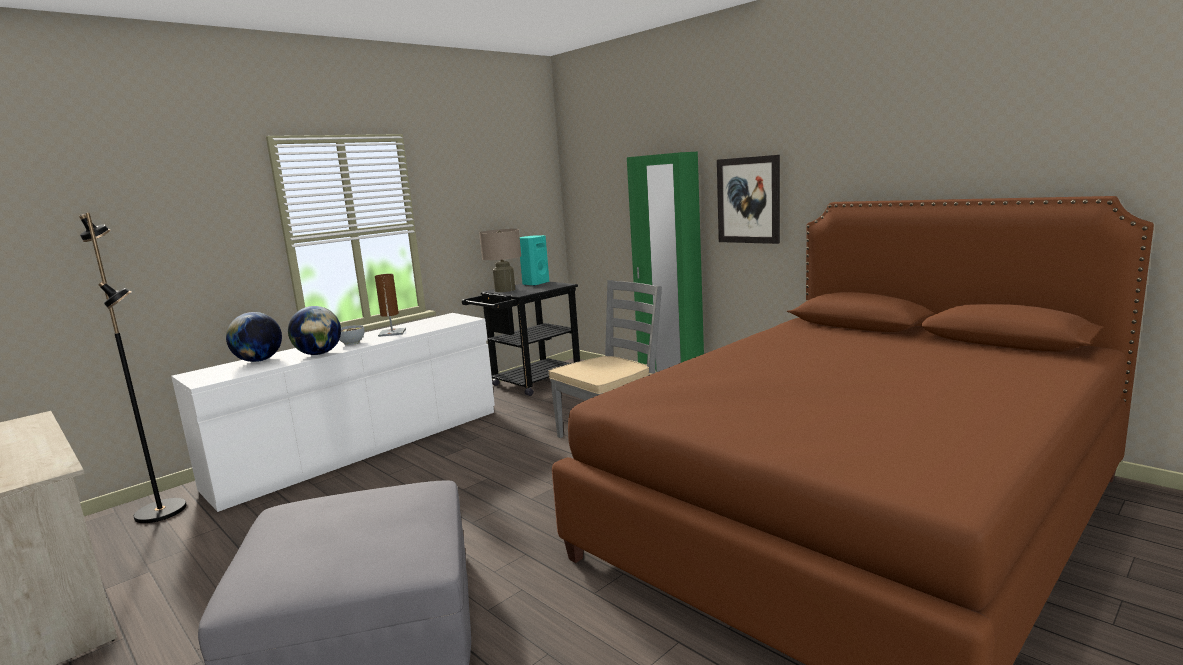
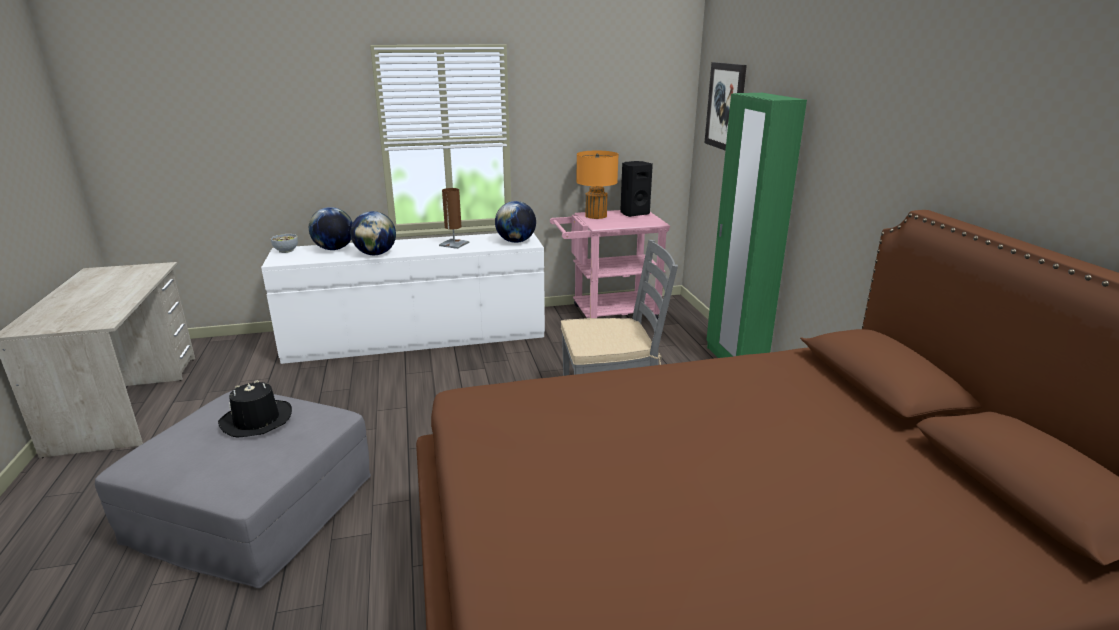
camera: 30 degrees right, 10 degrees up
black floor lamp [79,213,187,523] -> none
bowl [339,325,364,345] -> bowl moved to [271,234,298,253]
black cart [462,281,580,396] -> pink cart [550,210,670,320]
beige table lamp [479,229,521,292] -> orange table lamp [576,151,619,219]
turquoise speaker [520,235,549,286] -> black speaker [620,161,653,217]
picture [717,155,780,244] -> picture moved to [705,62,747,150]
none -> black hat [218,380,292,437]
none -> globe [495,201,536,243]

